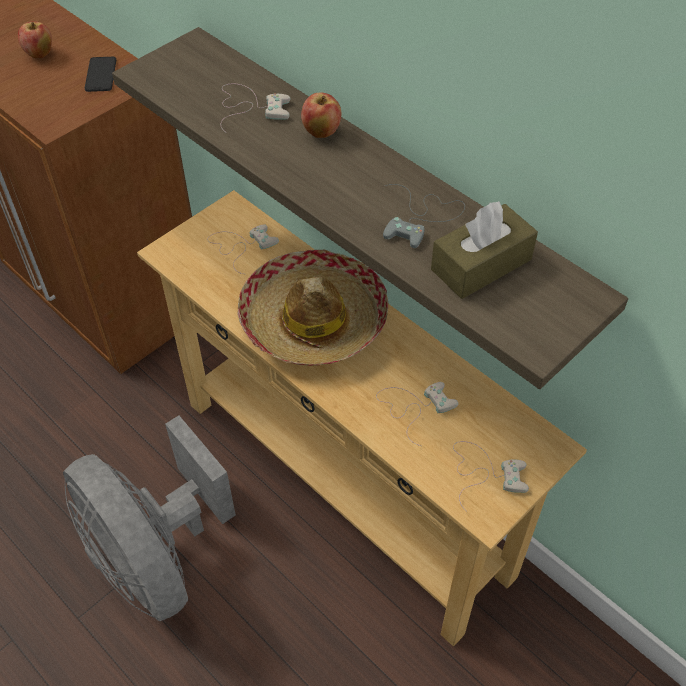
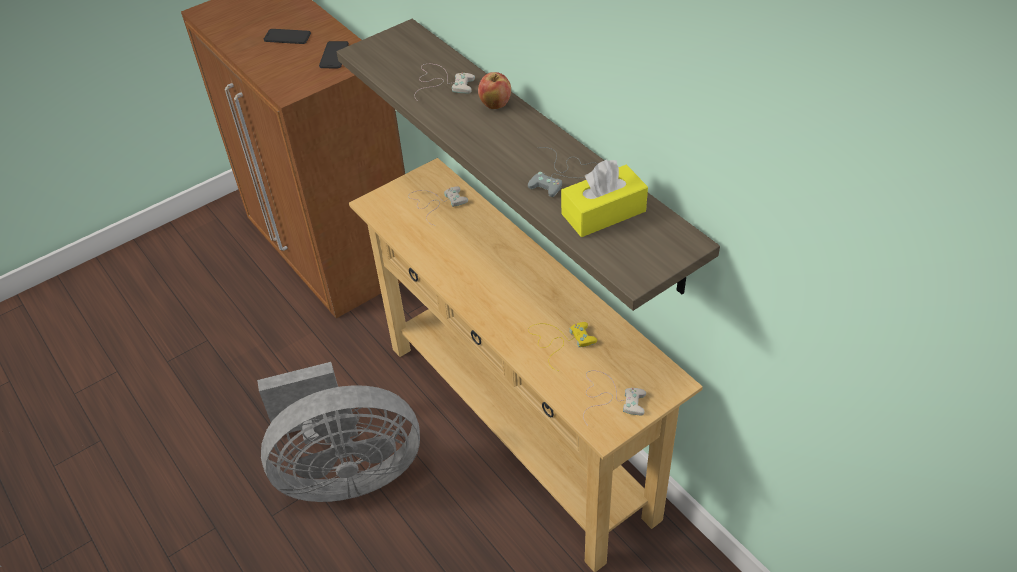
camera: 10 degrees right, 5 degrees down
apple [18,21,52,58] -> phone [264,29,311,44]
grey fan [63,415,236,621] -> grey fan turned 75 degrees counterclockwise [257,362,420,502]
hat [238,250,388,366] -> none
white game controller [376,382,458,446] -> yellow game controller [528,322,597,371]
brown tissue box [431,201,538,299] -> yellow tissue box [561,160,648,237]

